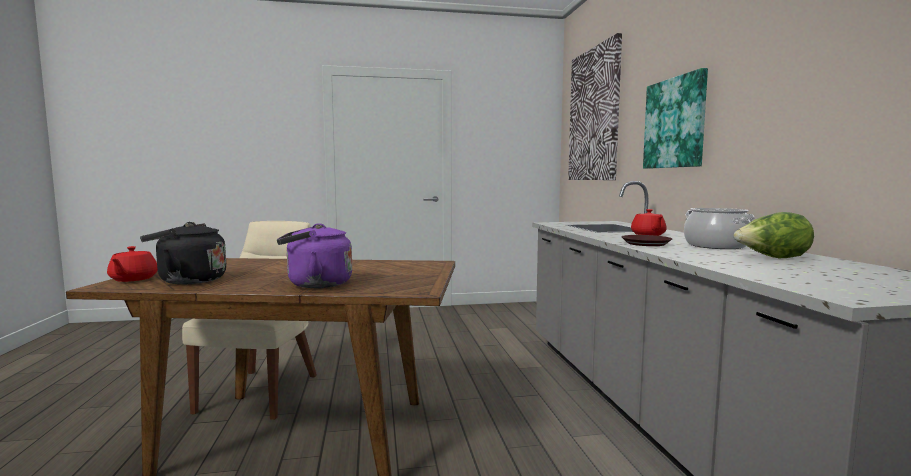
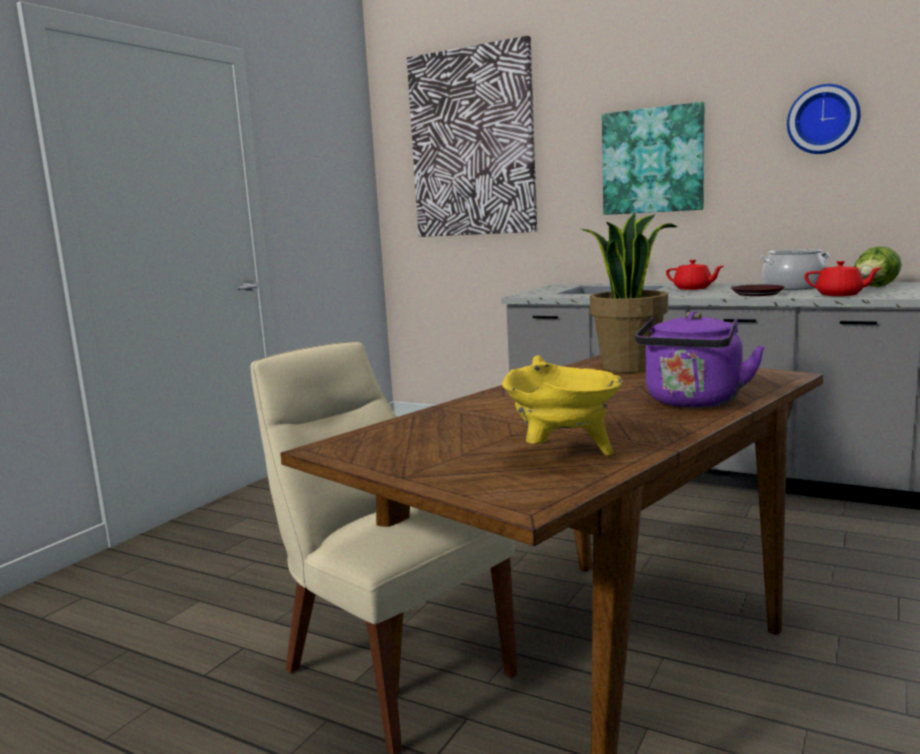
camera: 50 degrees left, 5 degrees up
red teapot [107,246,158,282] -> red teapot moved to [805,261,881,296]
black kettle [140,222,226,285] -> yellow cooking pot [502,355,623,455]
none -> potted plant [581,213,677,373]
none -> wall clock [787,84,861,154]

